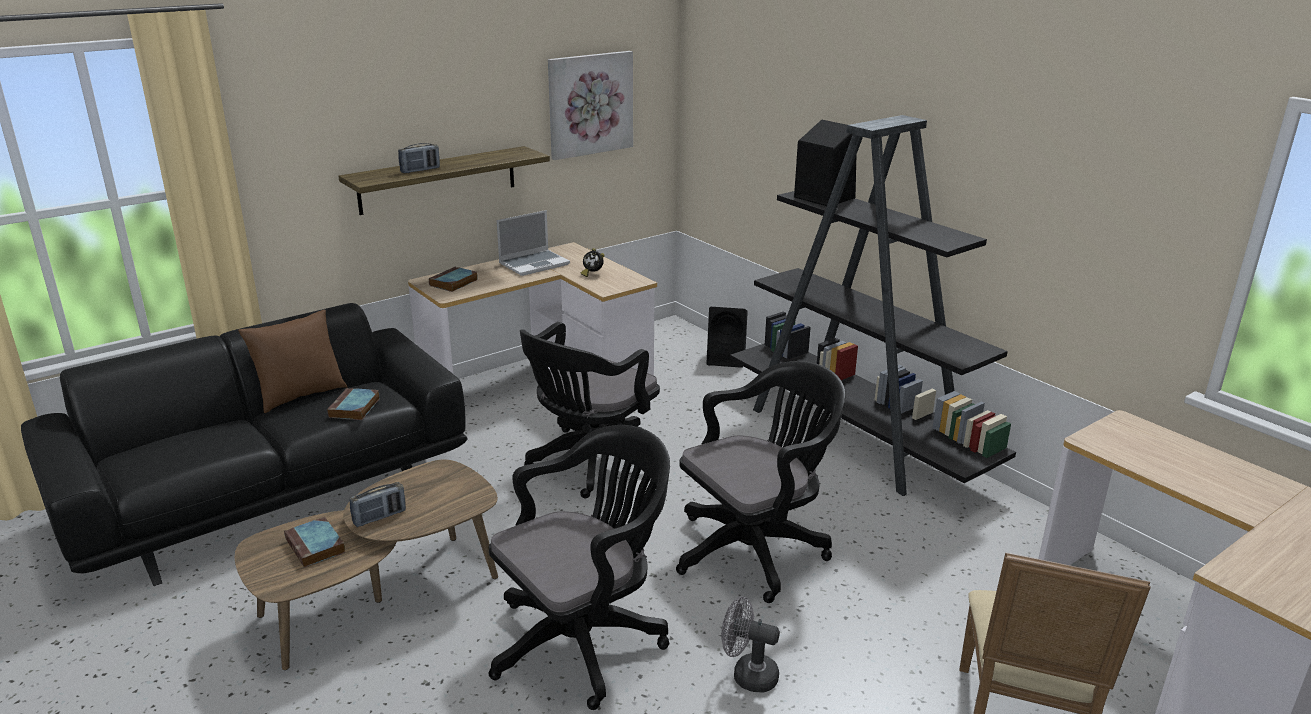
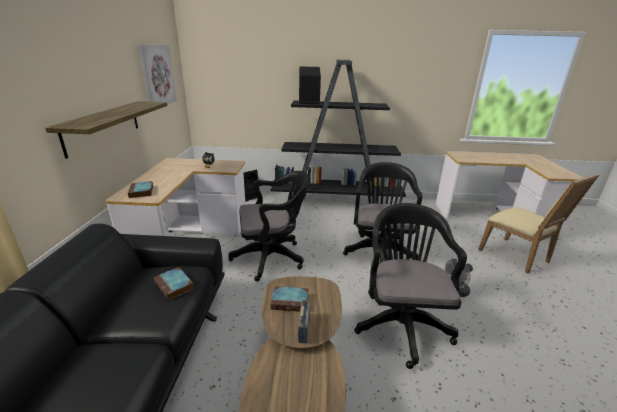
camera: 50 degrees left, 0 degrees up
brown pillow [238,310,347,413] -> none
book [284,517,346,568] -> book moved to [270,286,309,312]
radio [398,143,440,173] -> none
laptop [497,210,570,276] -> none
black office chair [520,322,660,499] -> black office chair turned 90 degrees counterclockwise [228,171,309,281]

